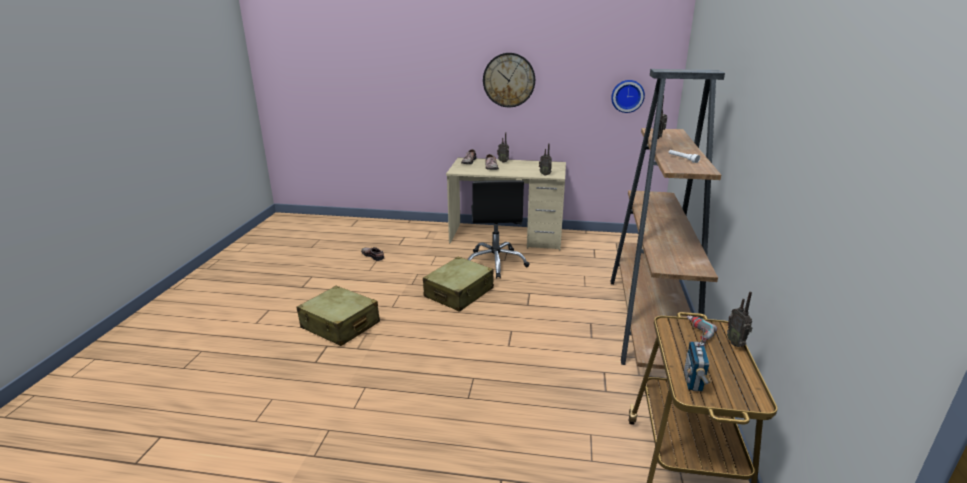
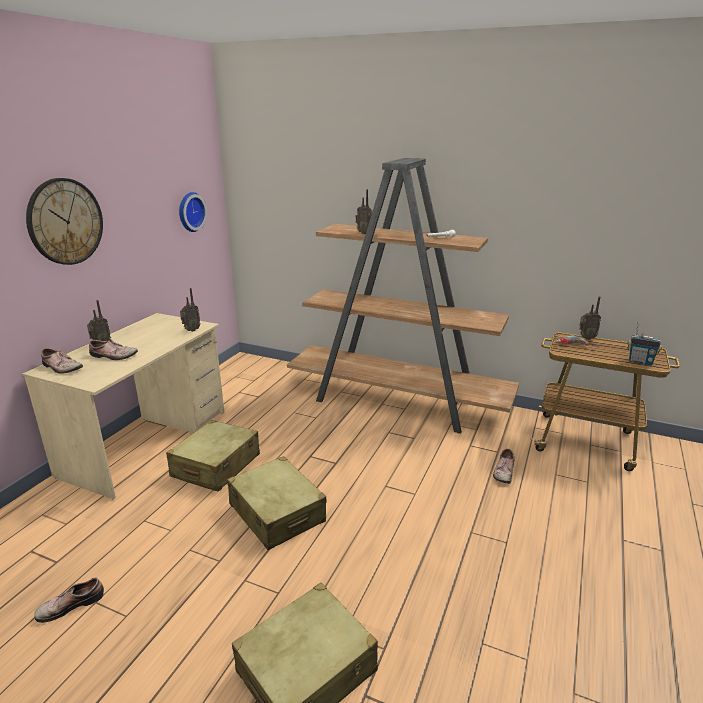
camera: 75 degrees left, 0 degrees up
black office chair [467,180,530,278] -> beige suitcase [166,420,260,492]
none -> shoe [493,449,515,484]

